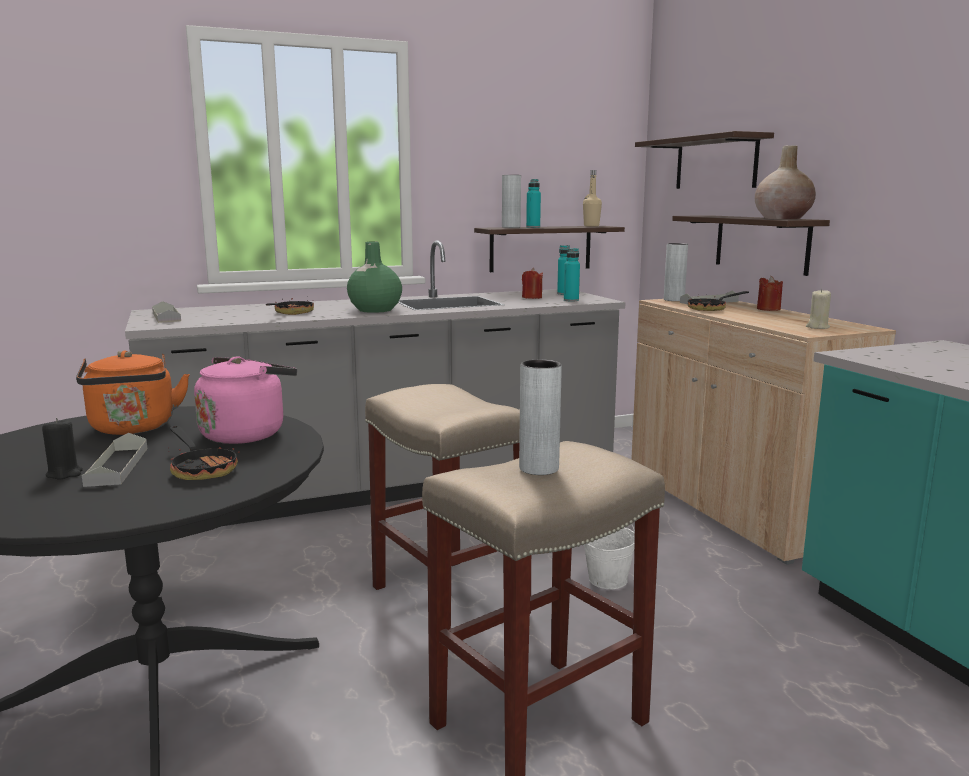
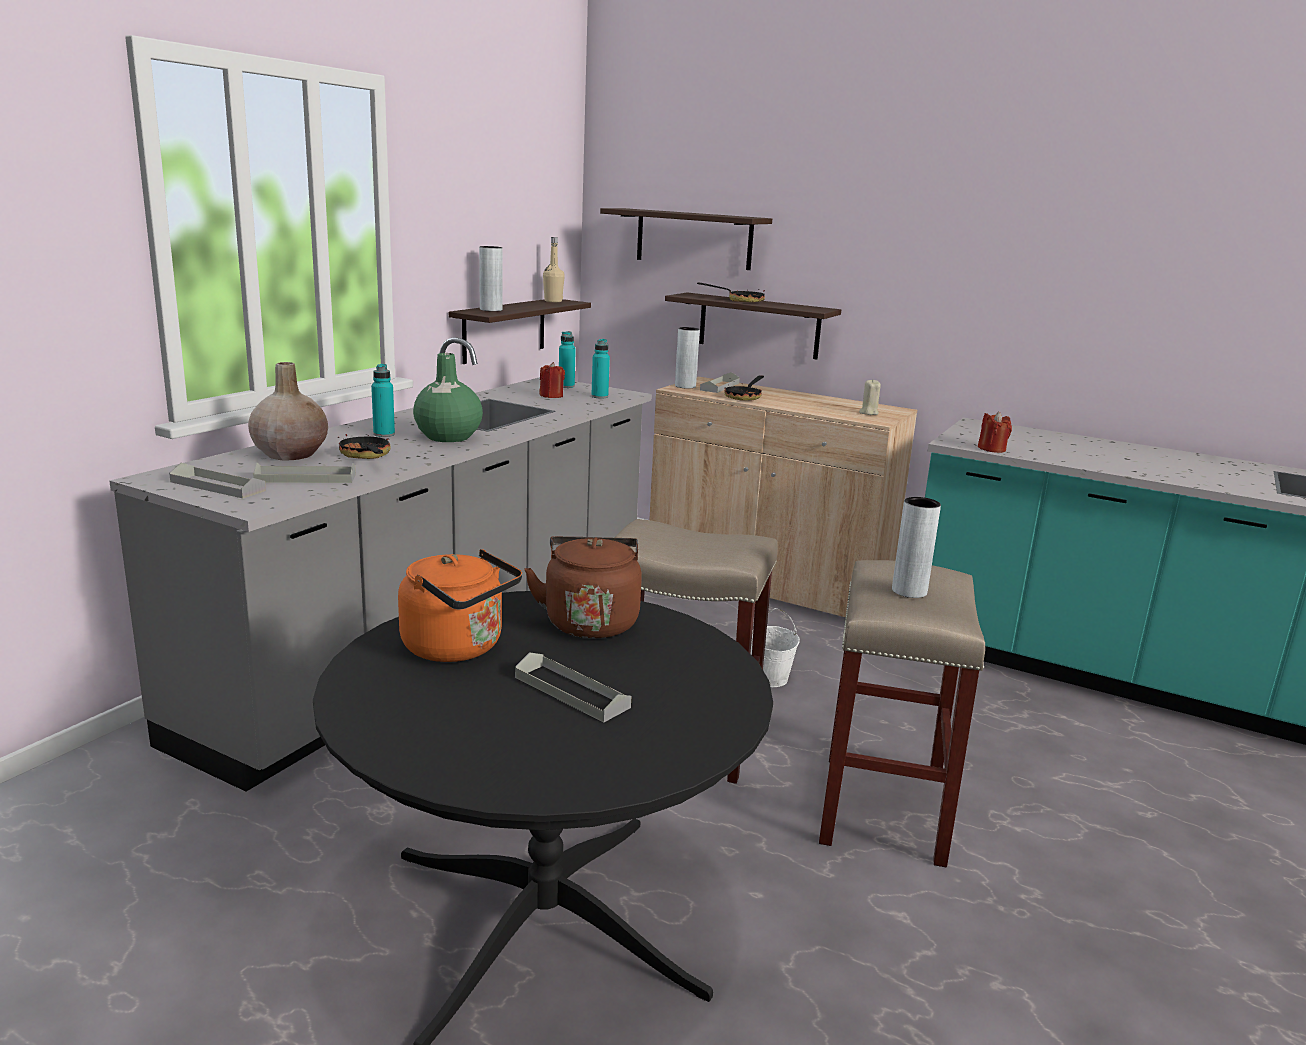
camera: 40 degrees left, 5 degrees up
black candle [42,418,83,480] -> none
frying pan [168,426,240,480] -> frying pan moved to [697,283,765,302]
pink kettle [194,356,297,444] -> brown kettle [524,536,642,638]
turquoise bottle [526,179,541,228] -> turquoise bottle moved to [371,364,395,437]
beige vase [755,145,816,219] -> beige vase moved to [248,362,328,460]
red candle [757,276,783,311] -> red candle moved to [978,411,1012,453]
none -> grey tray [253,462,356,483]

